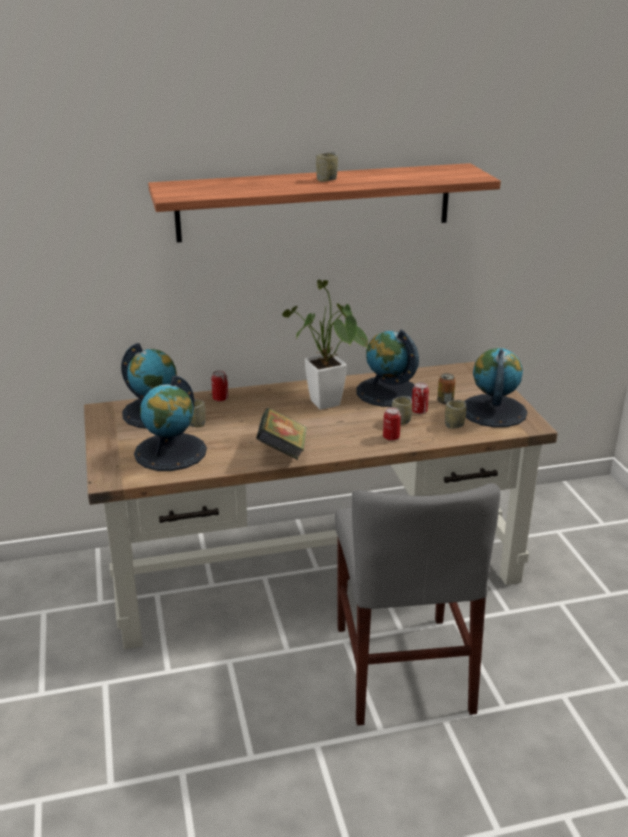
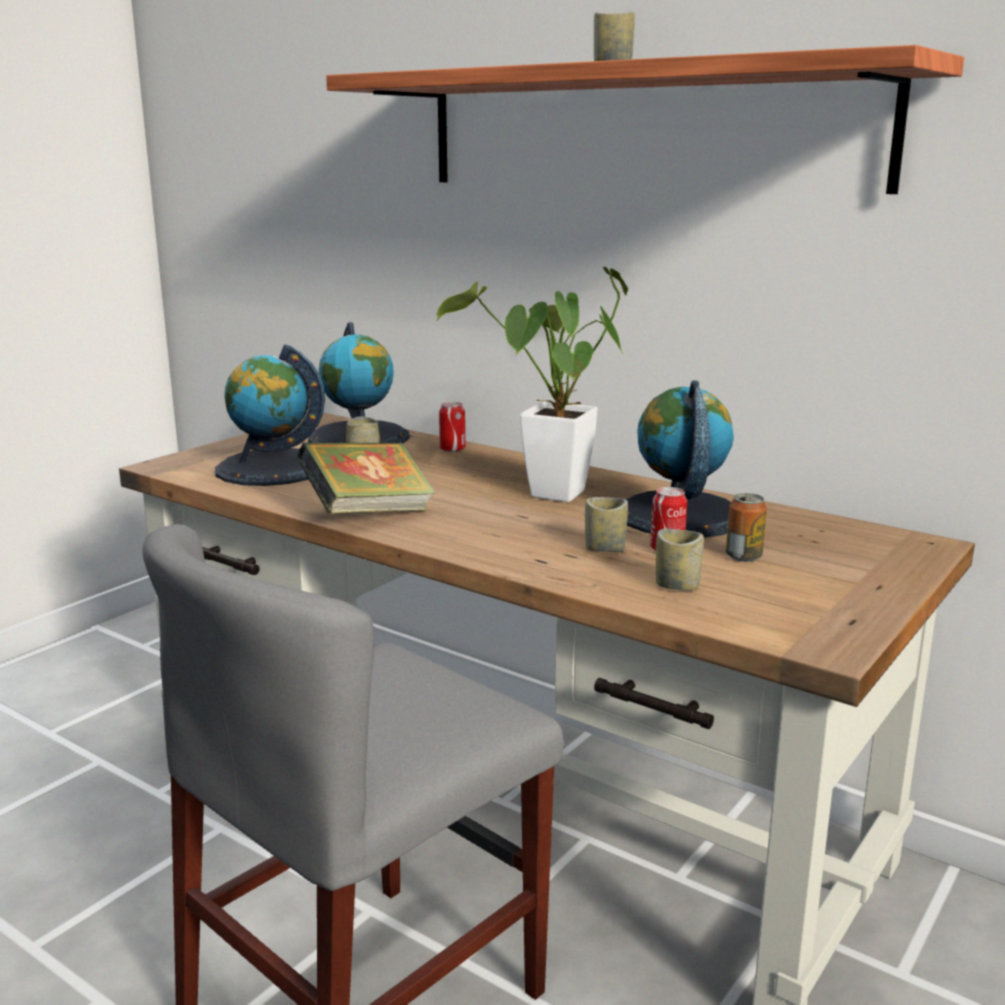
camera: 50 degrees right, 10 degrees down
can [383,407,401,441] -> none
globe [465,348,527,427] -> none

